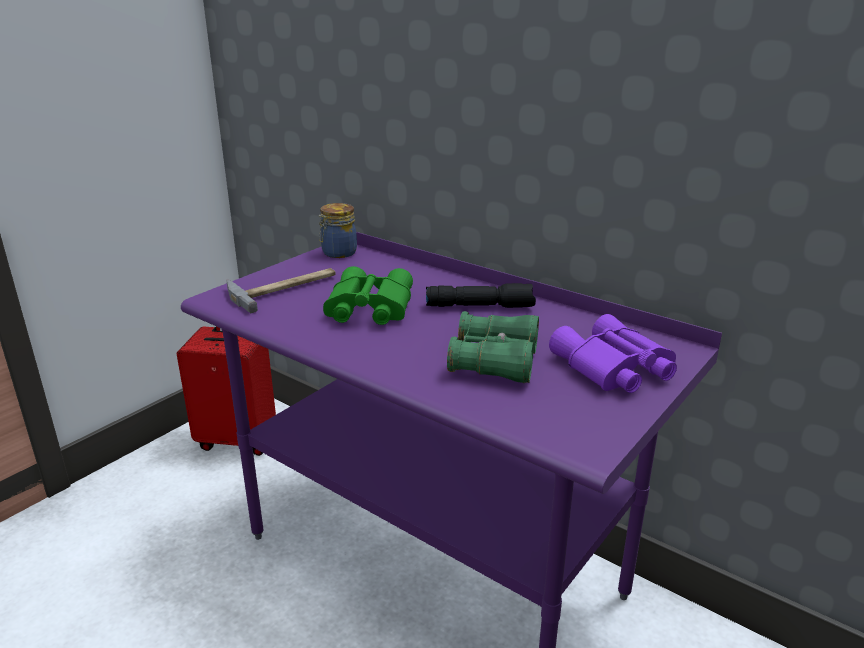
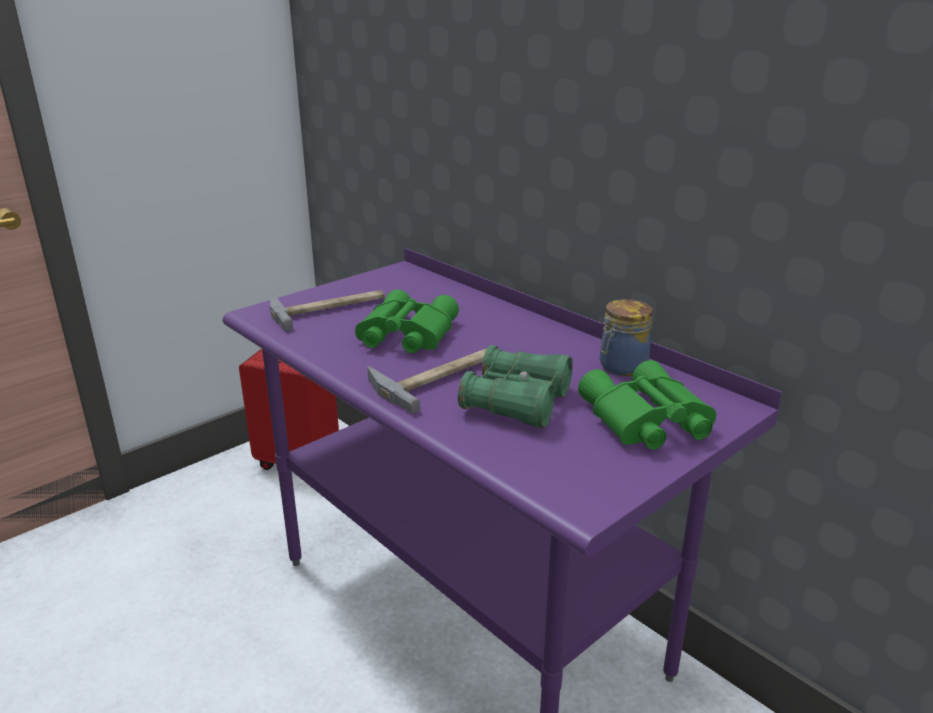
camera: 10 degrees right, 0 degrees up
jar [318,203,357,258] -> jar moved to [600,299,652,376]
black flashlight [426,283,536,308] -> none
purple binoculars [549,314,677,393] -> green binoculars [578,360,716,450]
none -> hammer [367,348,487,414]

